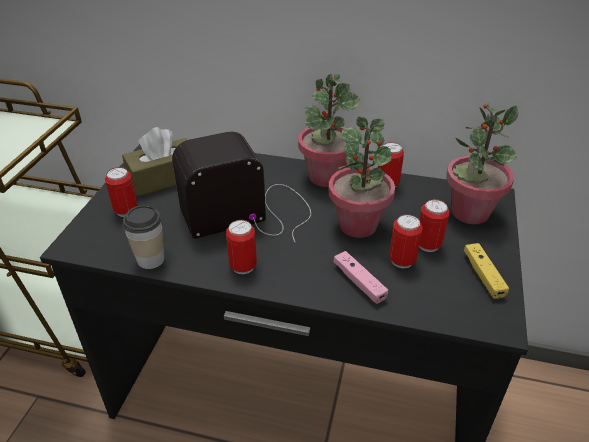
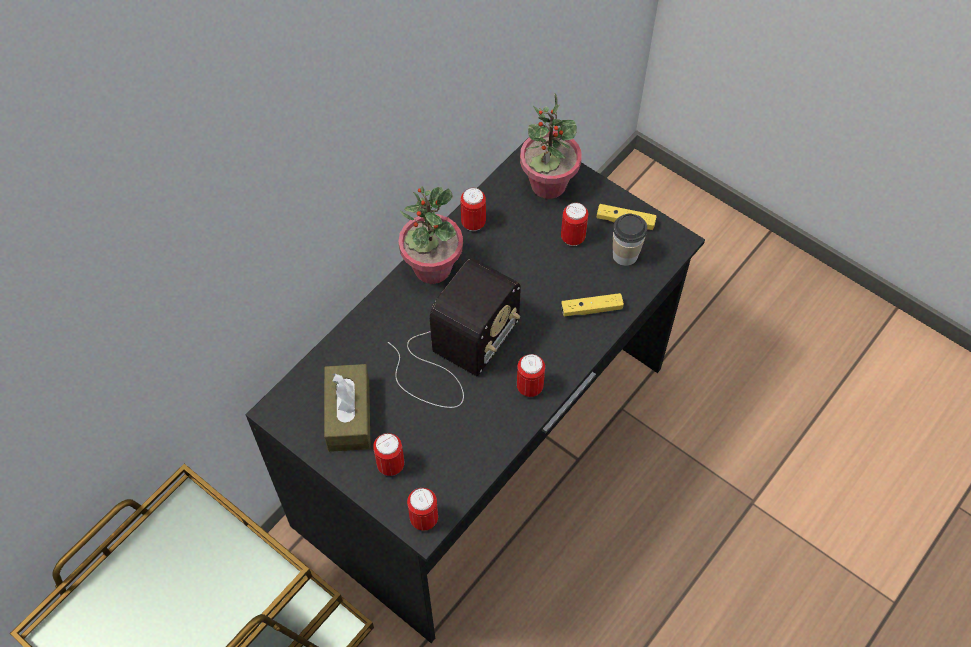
camera: 65 degrees left, 20 degrees up
cup [122,206,164,269] -> cup moved to [612,213,647,266]
radio [172,132,311,243] -> radio turned 150 degrees counterclockwise [387,258,521,408]
potted plant [328,117,395,238] -> none
pink game controller [334,251,388,304] -> yellow game controller [561,293,624,317]
can [389,214,422,269] -> can moved to [407,488,438,531]

